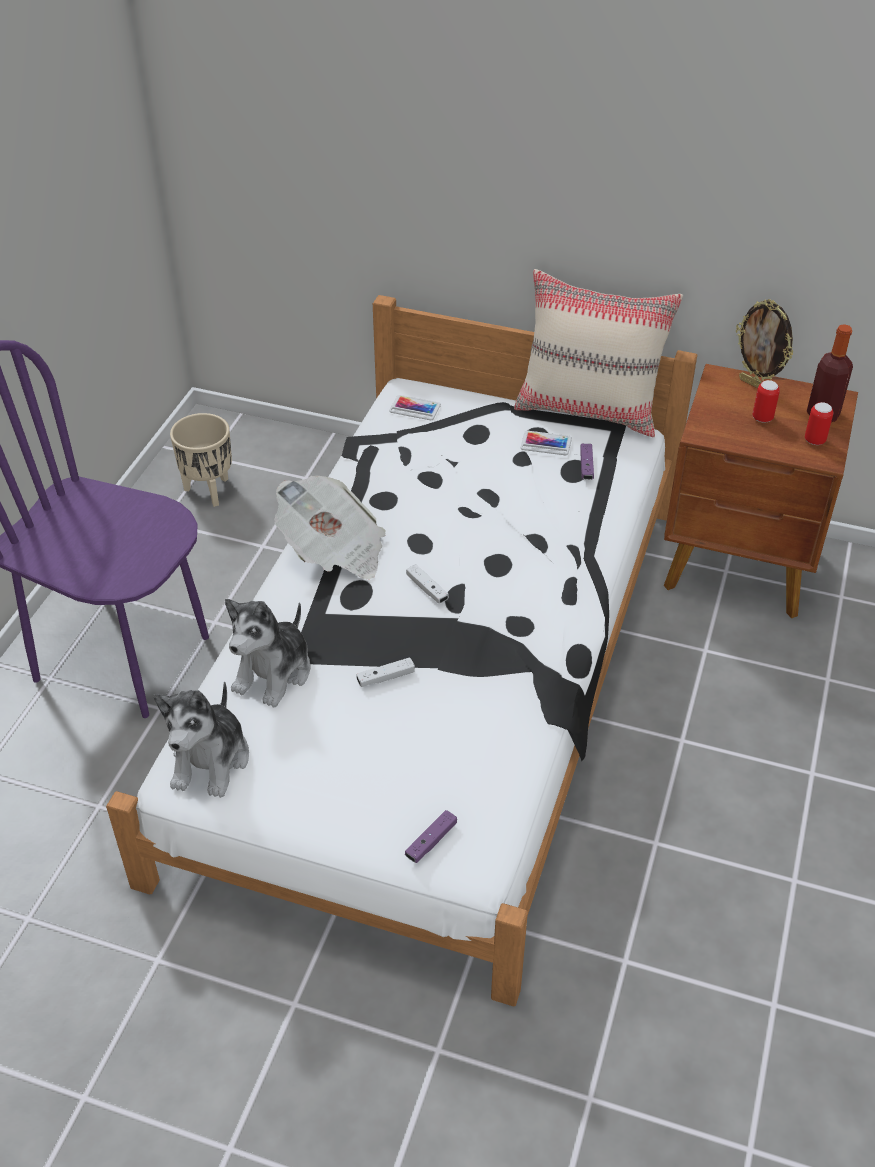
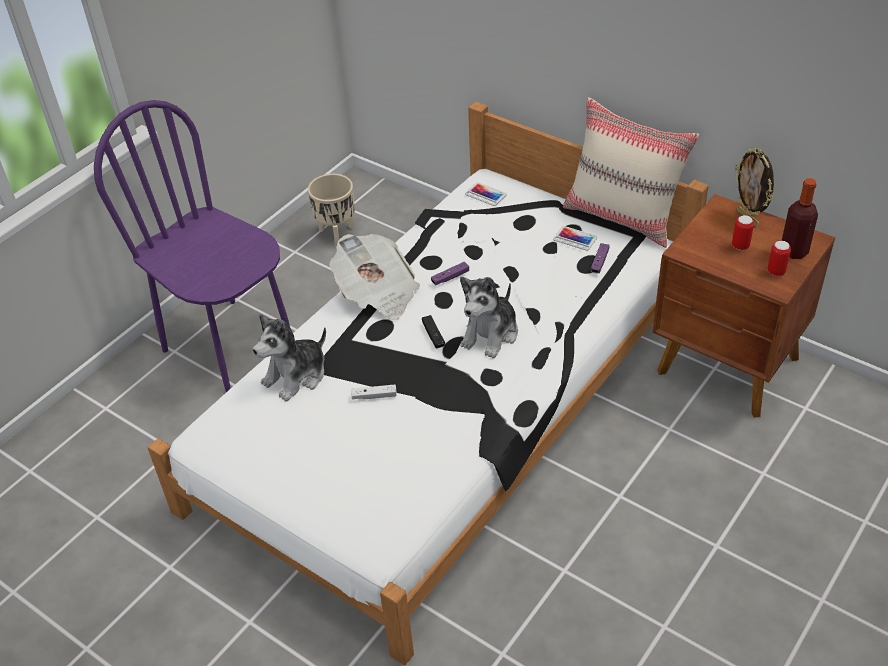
camera: 20 degrees right, 0 degrees up
plush toy [154,682,249,798] -> plush toy moved to [460,277,518,358]
purple game controller [405,810,457,863] -> purple game controller moved to [431,262,469,285]
white game controller [406,564,449,604] -> black game controller [422,315,445,348]

